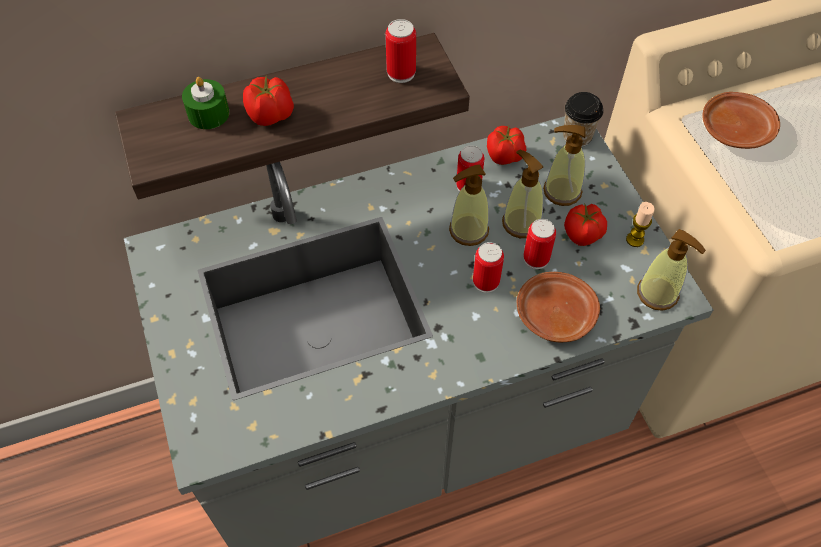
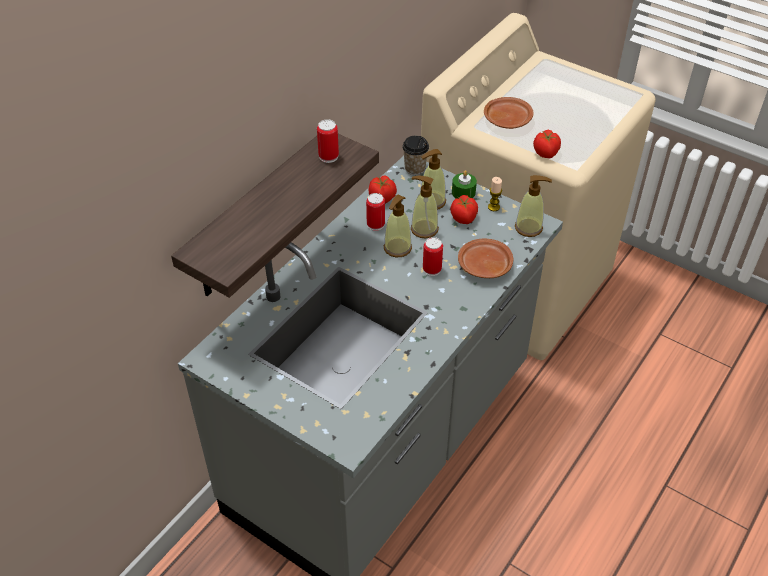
camera: 35 degrees left, 10 degrees down
green candle [182,77,229,129] -> green candle moved to [452,170,477,199]
tomato [243,75,294,126] -> tomato moved to [533,130,561,159]
can [523,219,556,269] -> none

